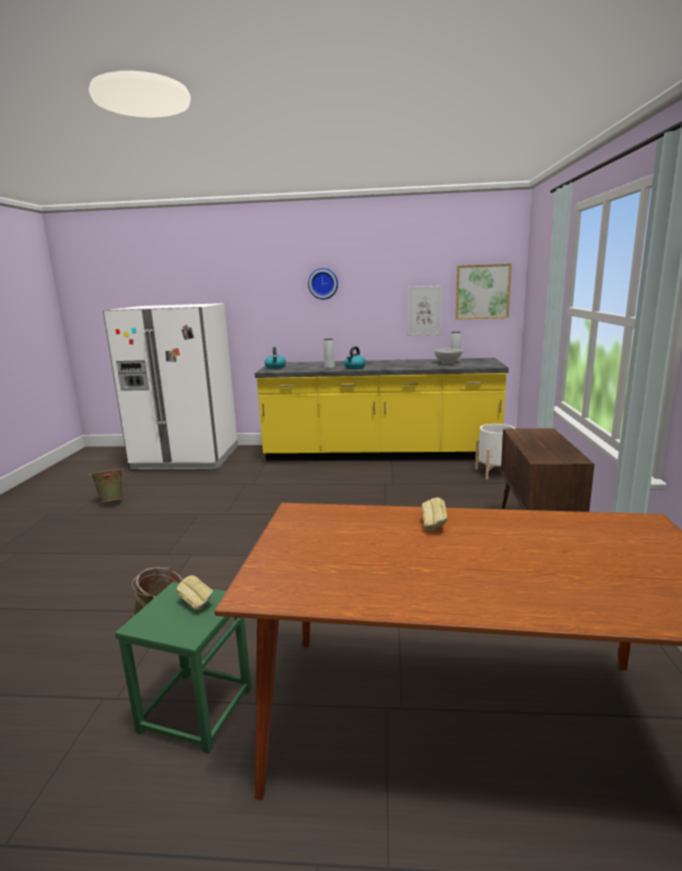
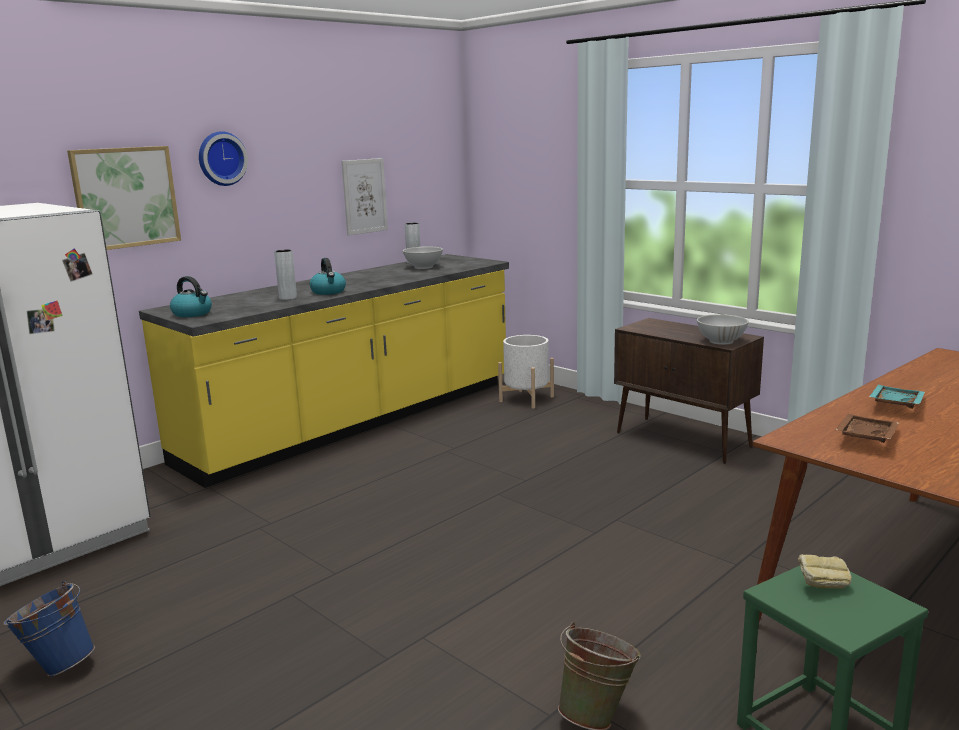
camera: 50 degrees left, 0 degrees up
green bucket [90,469,124,503] -> blue bucket [3,581,95,677]
bread [422,497,448,531] -> turquoise tray [869,385,925,409]
picture [456,264,512,320] -> picture moved to [67,146,181,250]
none -> white bowl [697,314,749,345]
none -> brown tray [835,414,899,443]

